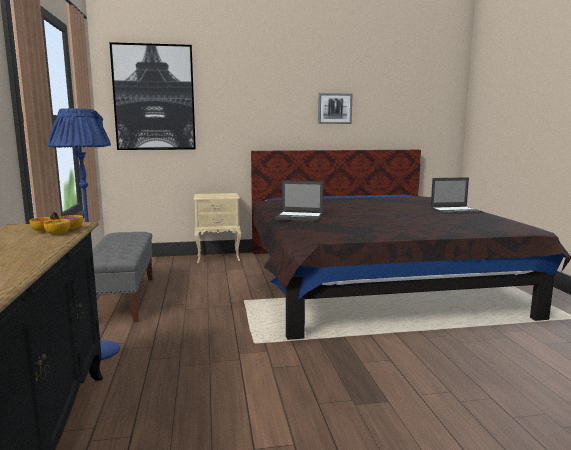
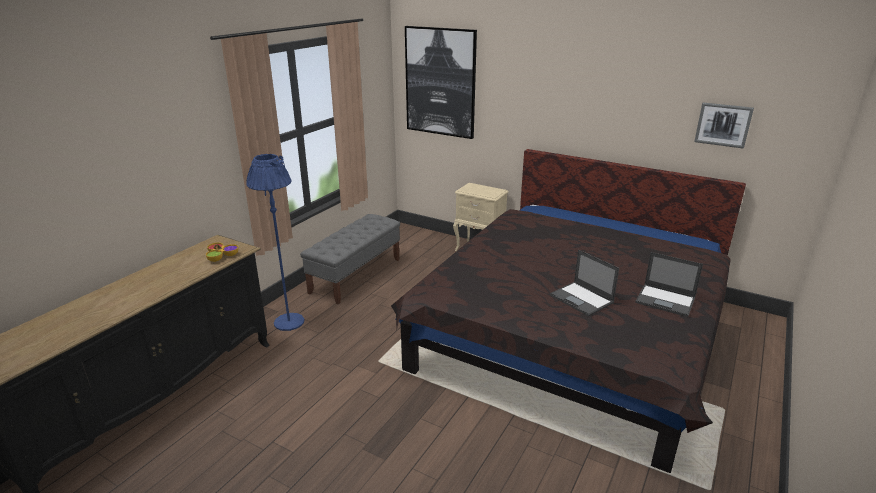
camera: 40 degrees right, 15 degrees up
laptop [275,180,323,221] -> laptop moved to [550,250,619,316]
picture [318,93,352,124] -> picture moved to [694,102,754,149]

